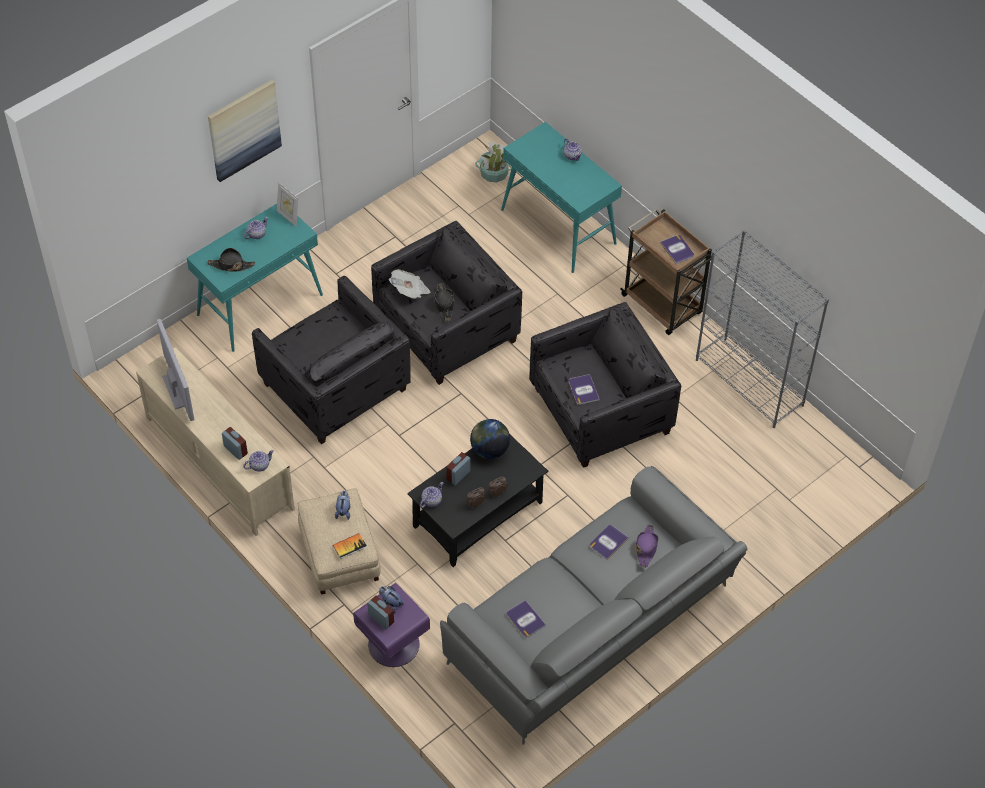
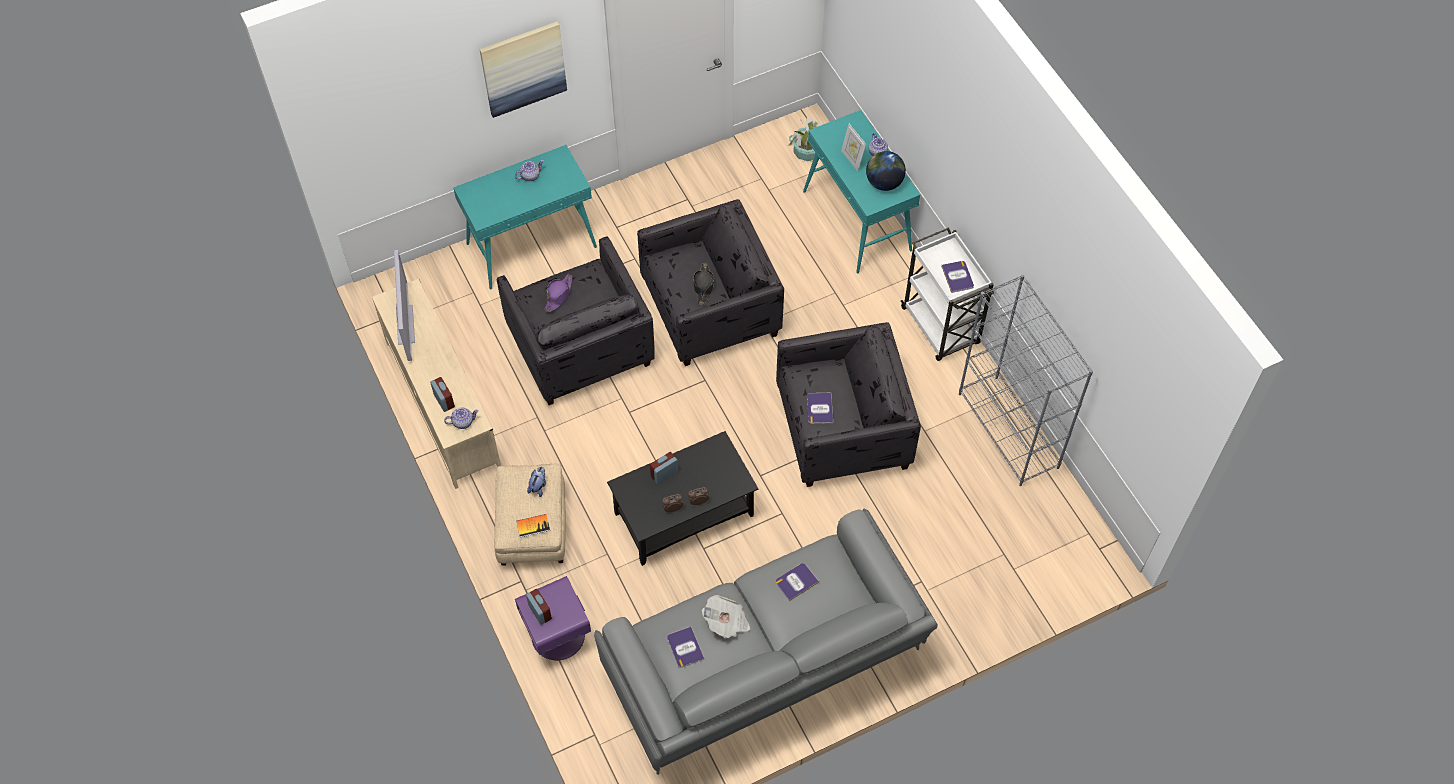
camera: 15 degrees right, 5 degrees up
black hat [207,248,255,271] -> none
picture frame [277,182,299,226] -> picture frame moved to [841,124,866,171]
plush toy [379,586,404,614] -> none
newspaper [389,269,431,299] -> newspaper moved to [702,595,750,639]
teapot [420,482,443,508] -> none
globe [470,419,510,459] -> globe moved to [866,151,906,191]
brown cart [620,209,712,335] -> white cart [901,227,994,361]
purple hat [636,525,658,568] -> purple hat moved to [544,274,573,312]

